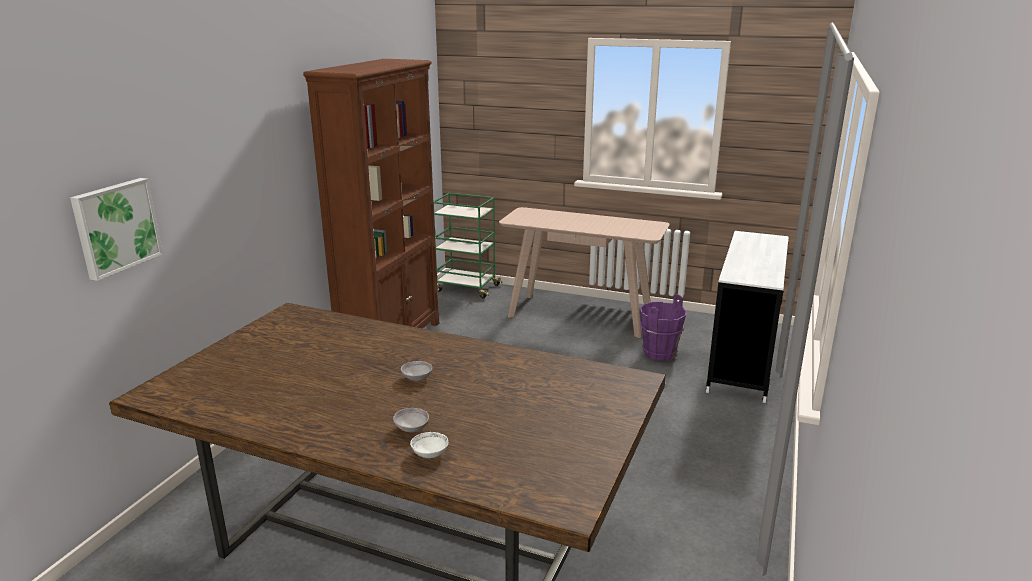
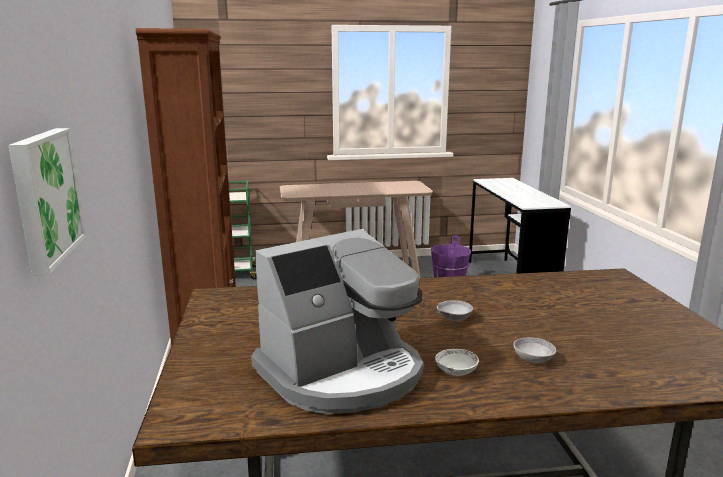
camera: 30 degrees left, 5 degrees down
white bowl [410,432,448,458] -> white bowl moved to [435,349,479,376]
none -> coffee machine [251,229,423,414]

